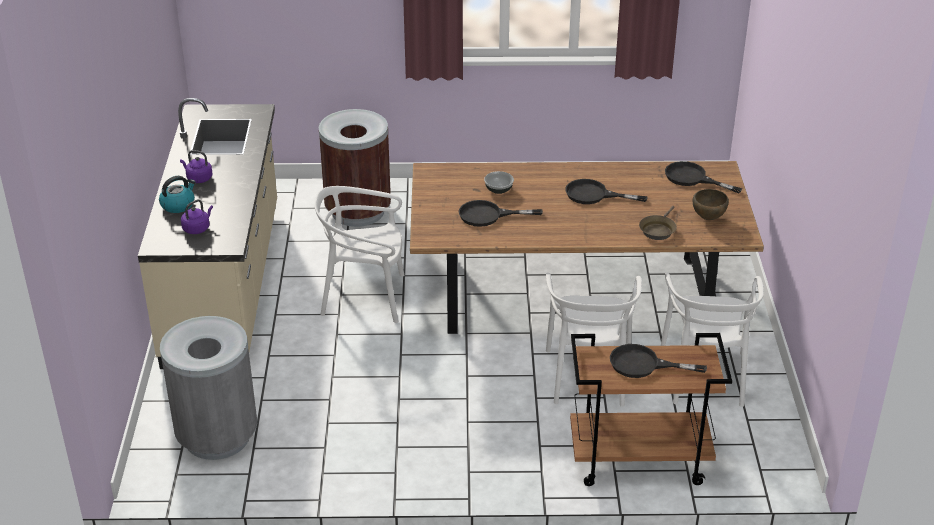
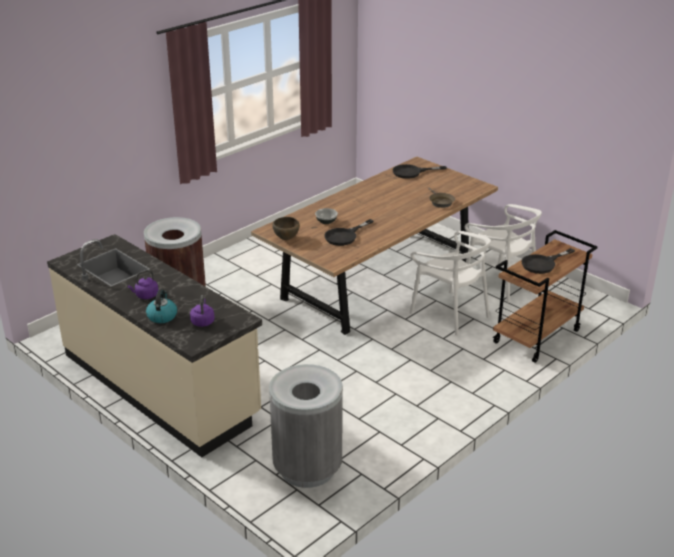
camera: 45 degrees left, 5 degrees down
white chair [314,186,404,323] -> none
black frying pan [565,179,648,204] -> none
brown bowl [693,189,729,220] -> brown bowl moved to [272,217,300,240]

